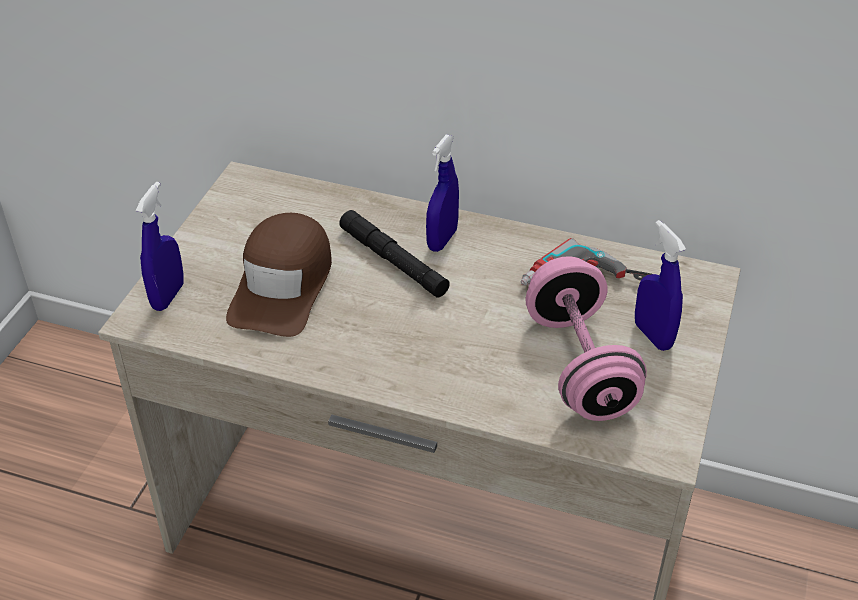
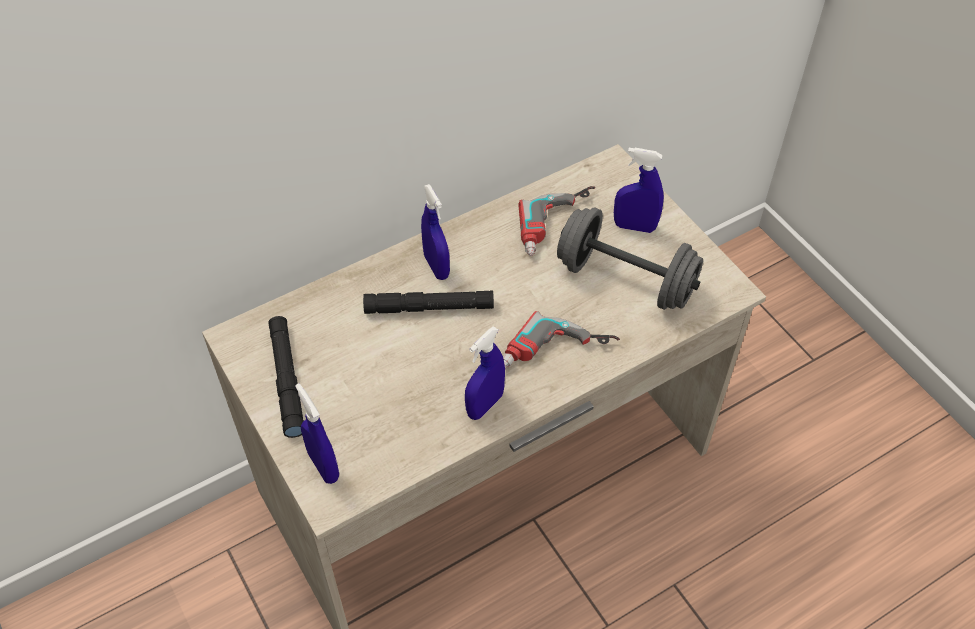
camera: 50 degrees left, 10 degrees up
brown cap [226,213,332,337] -> none
pink dumbbell [525,256,647,421] -> grey dumbbell [557,207,703,310]
none -> black flashlight [268,316,304,438]
none -> blue spray bottle [465,326,505,420]
none -> power drill [503,311,620,368]

